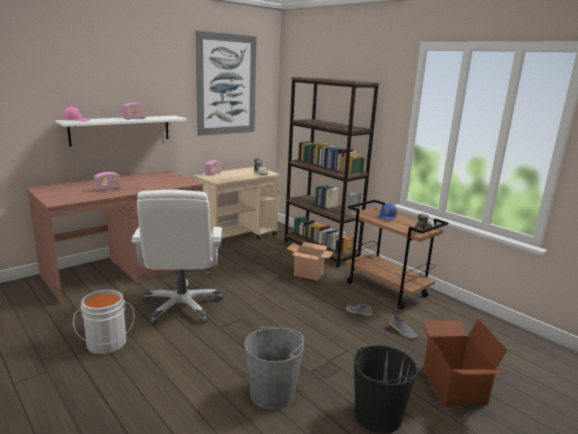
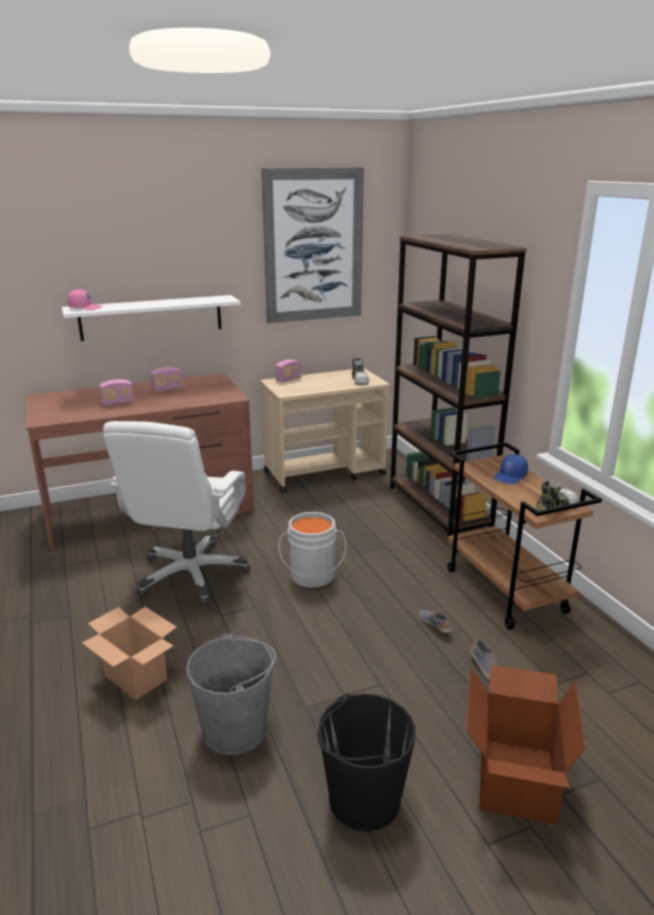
camera: 20 degrees right, 5 degrees up
grey bucket [73,290,134,354] -> grey bucket moved to [279,512,346,588]
radio [122,103,146,120] -> radio moved to [151,367,183,392]
cardboard box [287,242,334,281] -> cardboard box moved to [82,607,177,700]

